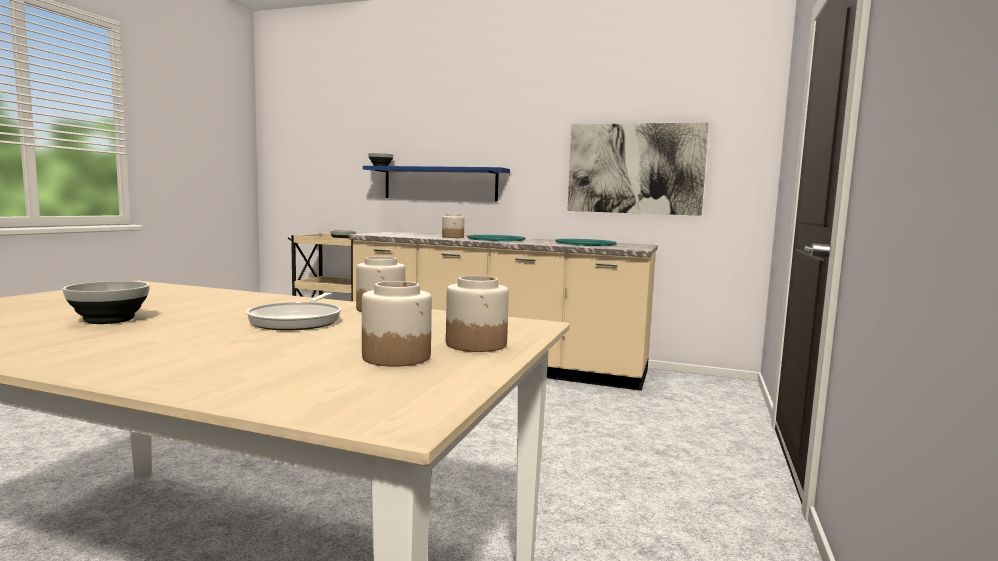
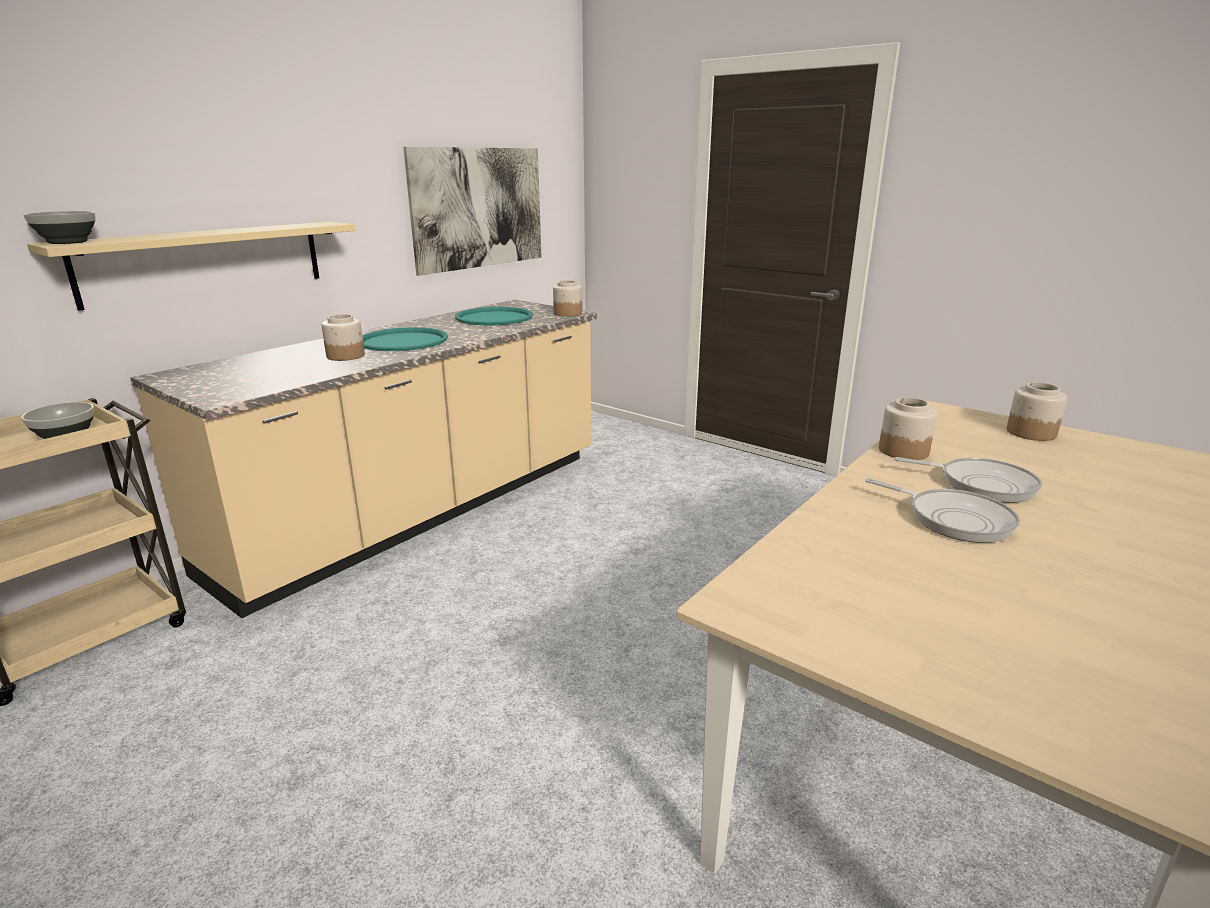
camera: 70 degrees left, 15 degrees up
bowl [63,281,150,324] -> none
jar [362,281,432,367] -> jar moved to [553,280,582,316]
blue shelf [363,166,510,201] -> beige shelf [27,222,355,311]
none -> frying pan [865,478,1020,543]

